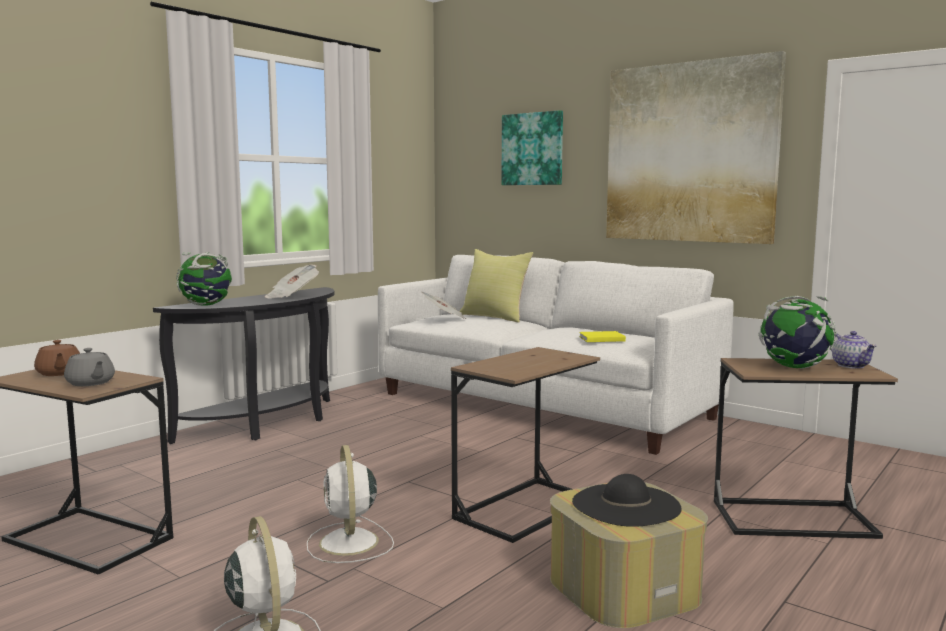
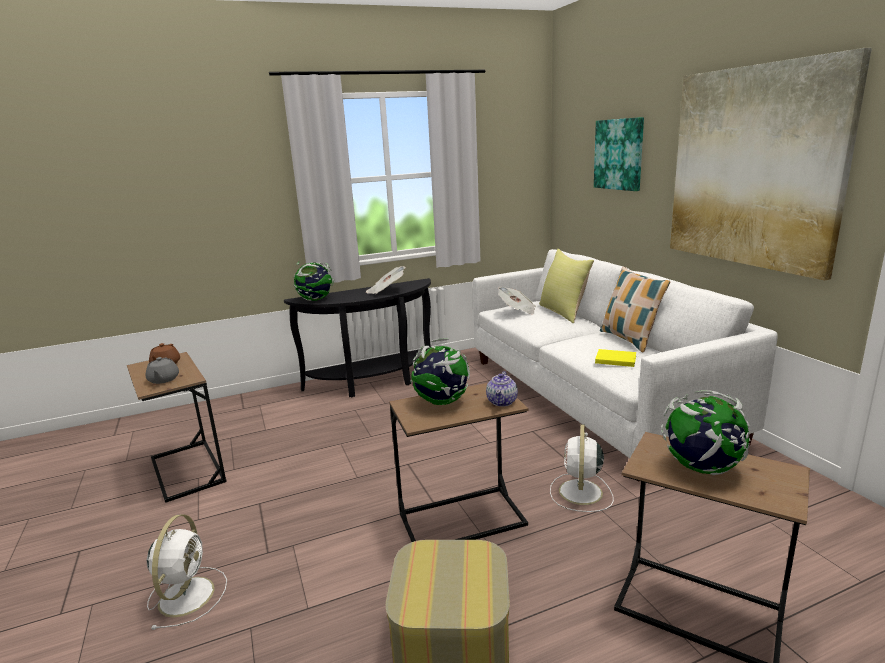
camera: 30 degrees right, 10 degrees up
white fan [307,445,394,563] -> white fan moved to [550,424,614,512]
black hat [572,474,682,527] -> none
teapot [830,331,877,369] -> teapot moved to [486,371,518,406]
none -> globe [410,339,470,405]
none -> pillow [600,267,671,352]

